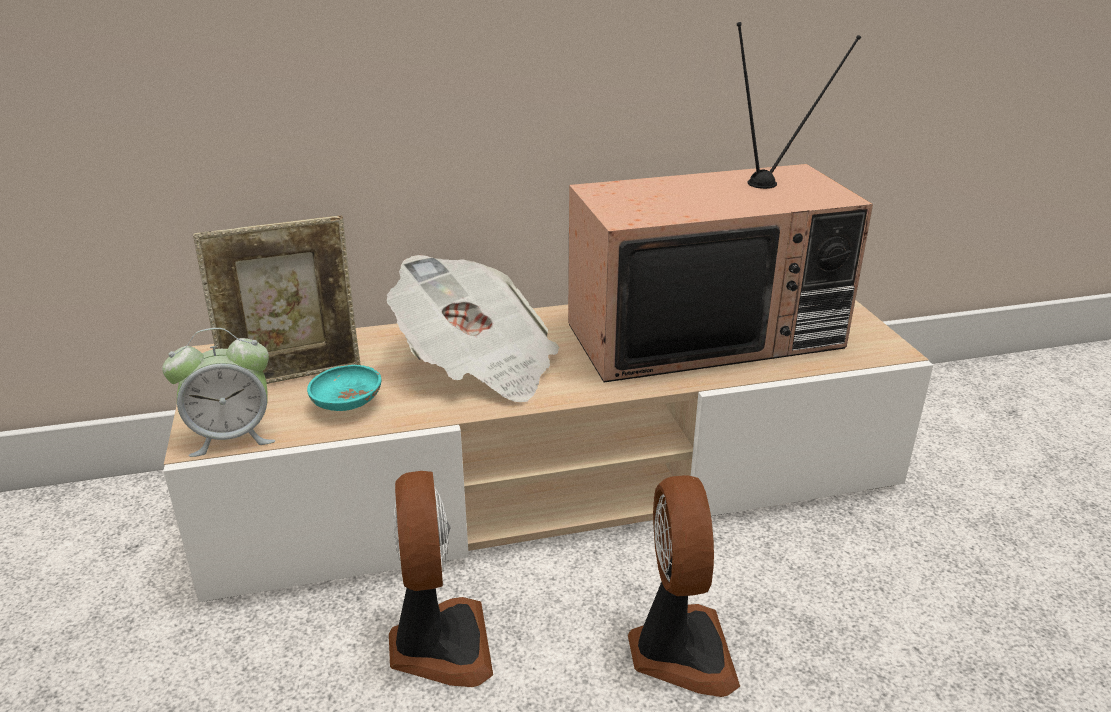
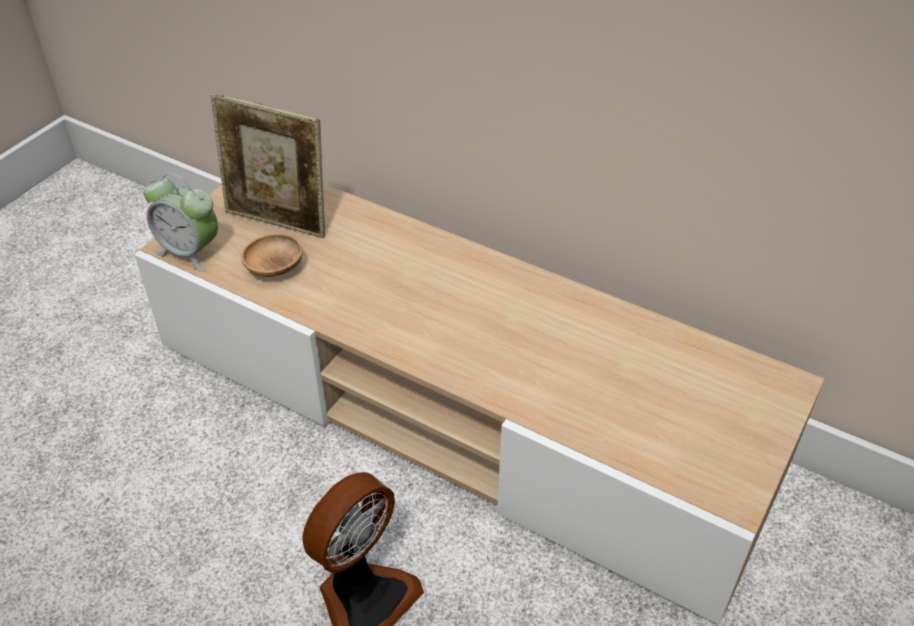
camera: 45 degrees right, 15 degrees up
turquoise bowl [307,365,381,411] -> brown bowl [241,234,303,277]
newspaper [387,255,559,402] -> none
fan [389,471,493,687] -> none
television [568,22,873,383] -> none

